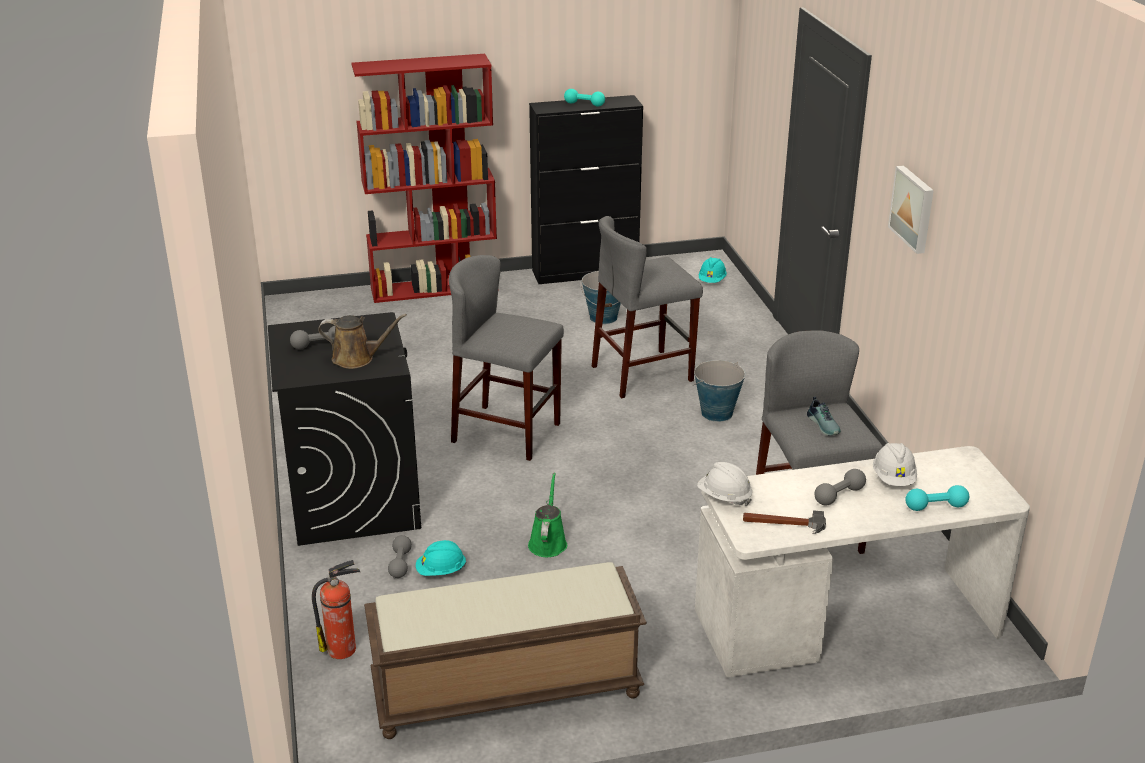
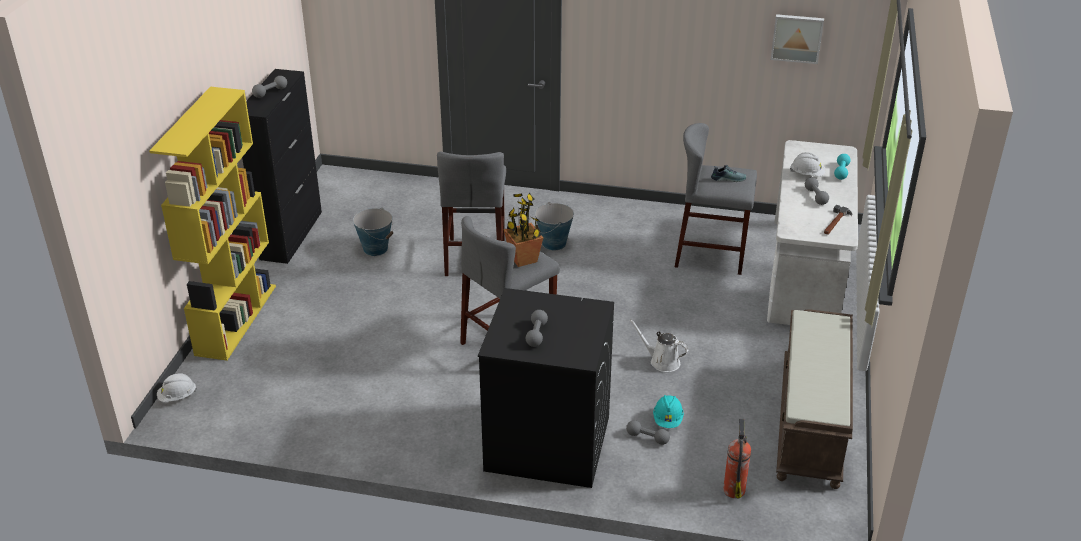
camera: 65 degrees left, 5 degrees up
brown watering can [318,314,407,369] -> none
red bookcase [351,54,499,303] -> yellow bookcase [149,87,276,361]
green watering can [528,473,567,557] -> white watering can [629,319,688,372]
turquoise dumbbell [564,89,605,106] -> grey dumbbell [252,76,287,98]
white hard hat [697,462,752,506] -> white hard hat moved to [157,373,197,402]
turquoise hard hat [699,257,727,283] -> none
picture [888,165,934,254] -> picture moved to [771,14,824,64]
none -> potted plant [504,193,543,267]

